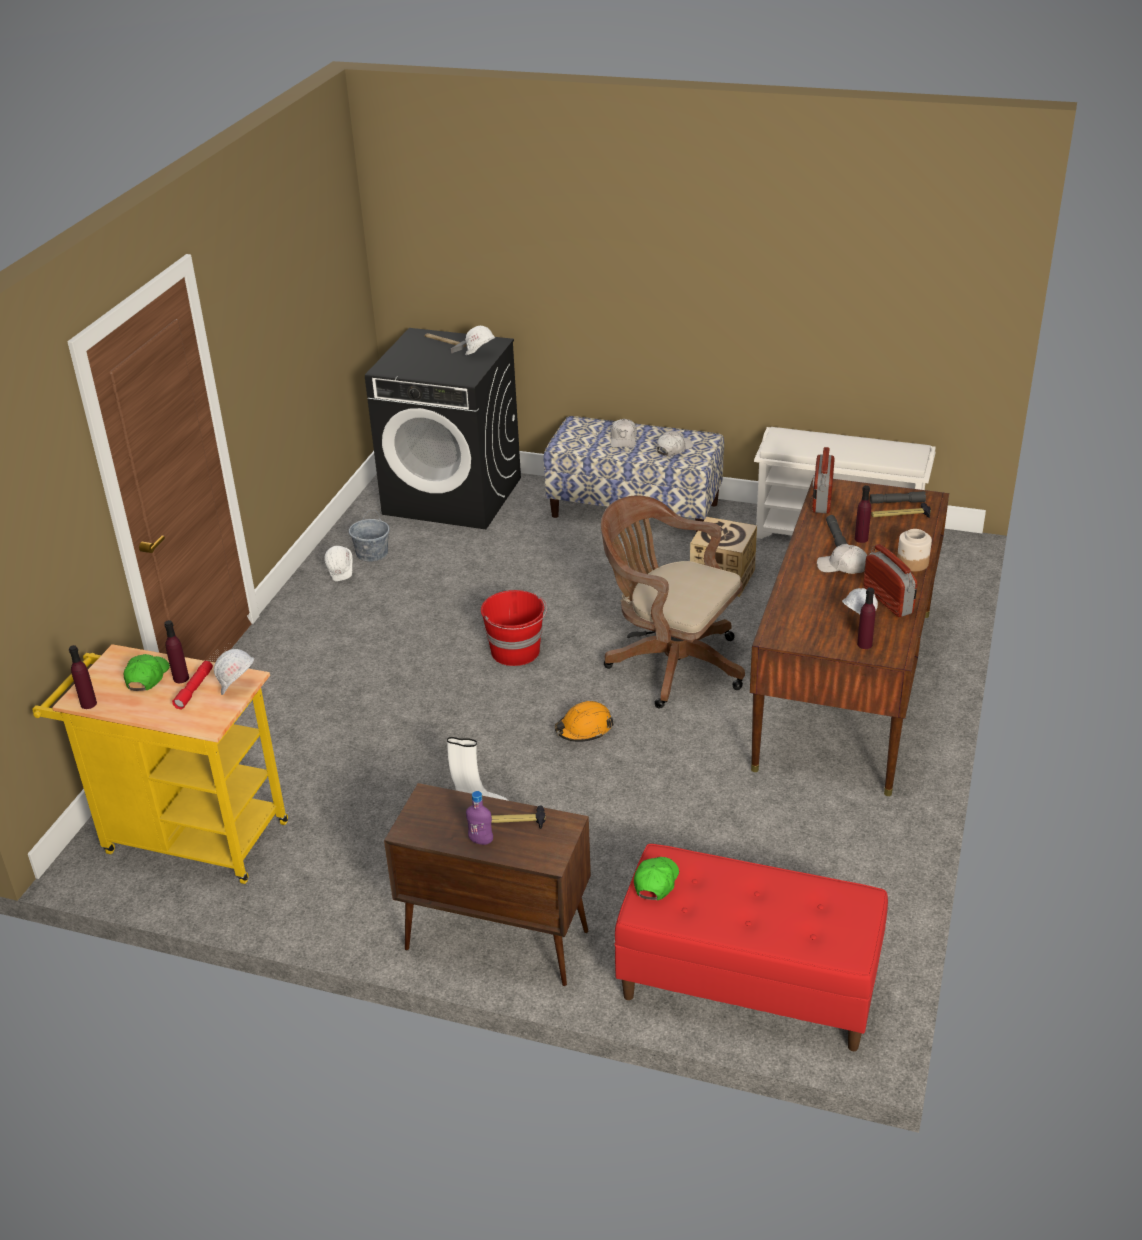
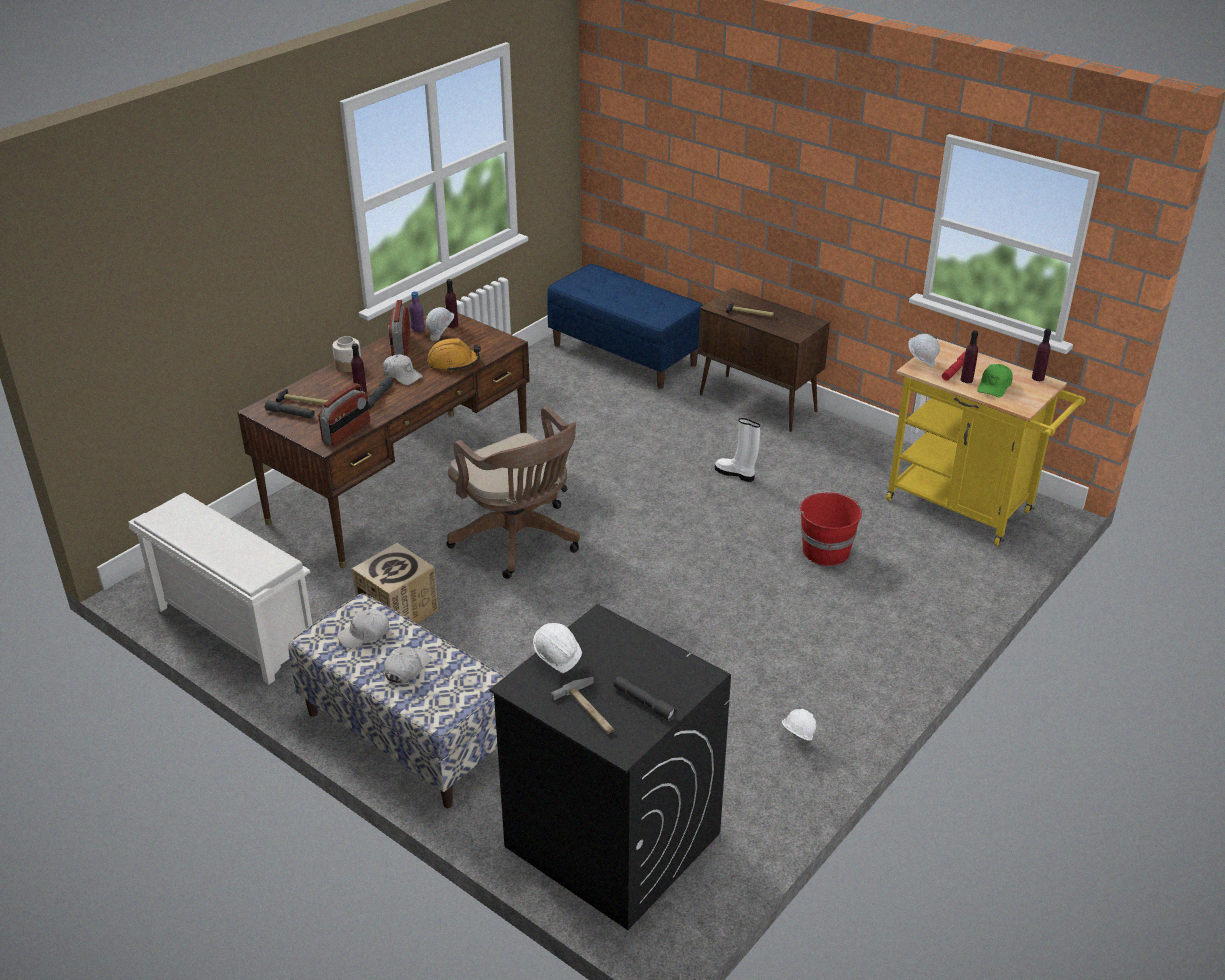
camera: 160 degrees left, 0 degrees up
grey bucket [349,510,390,562] -> none
purple bottle [466,791,493,845] -> purple bottle moved to [409,292,425,332]
red bucket [481,590,547,666] -> red bucket moved to [798,492,862,566]
orange hard hat [555,701,614,742] -> orange hard hat moved to [427,338,481,372]
red bench [614,844,888,1051] -> blue bench [547,264,703,389]
green cap [634,857,679,900] -> none
none -> grey flashlight [614,676,677,722]

